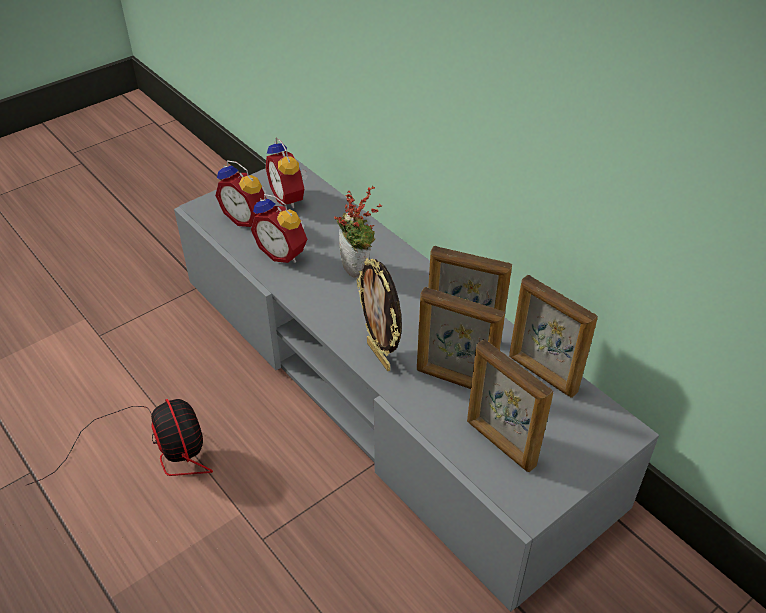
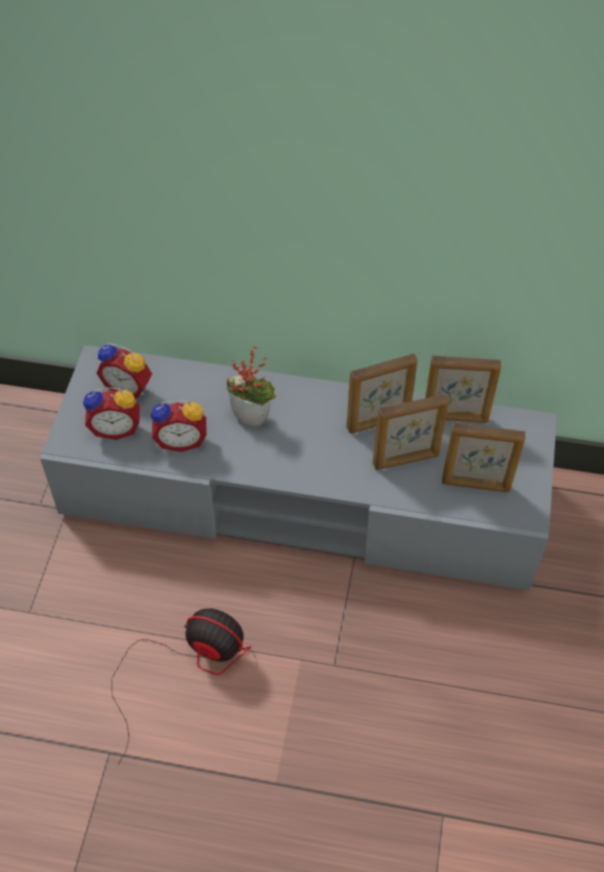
camera: 40 degrees left, 10 degrees up
picture frame [356,258,402,371] -> none

